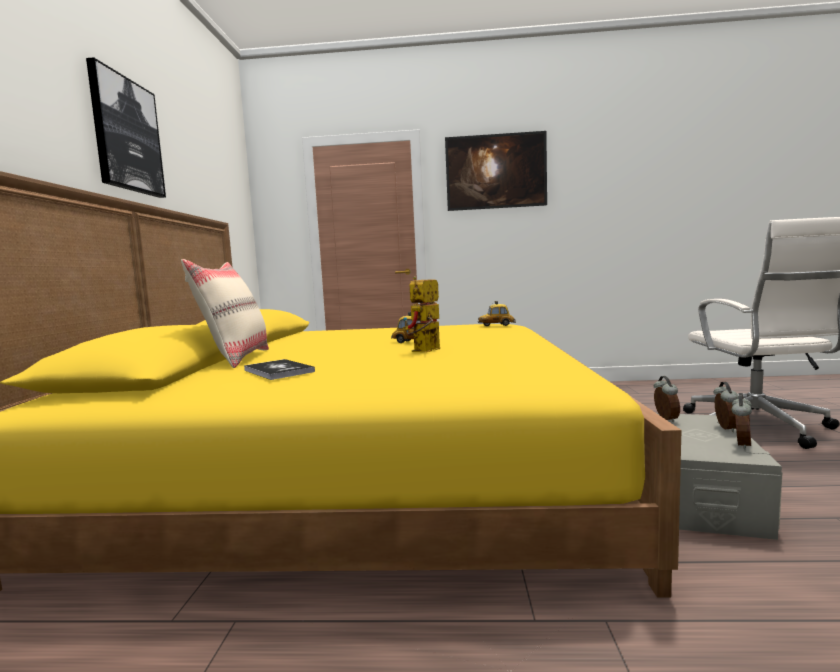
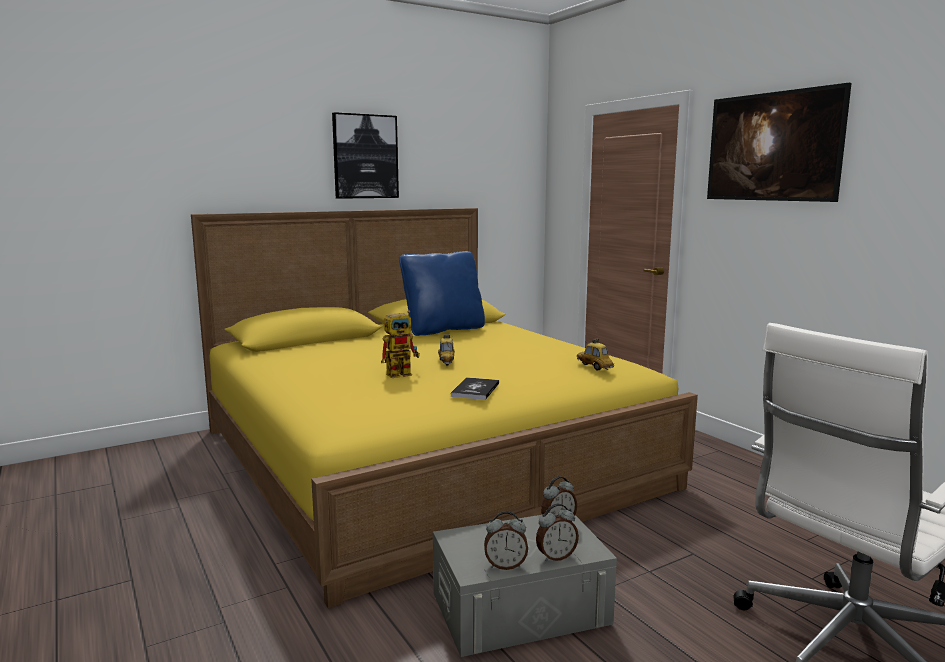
camera: 55 degrees right, 5 degrees up
beige pillow [181,259,269,368] -> none
book [244,359,315,380] -> book moved to [451,377,499,400]
toy robot [403,276,440,352] -> toy robot turned 150 degrees clockwise [381,310,420,378]
none -> blue pillow [399,251,485,336]

